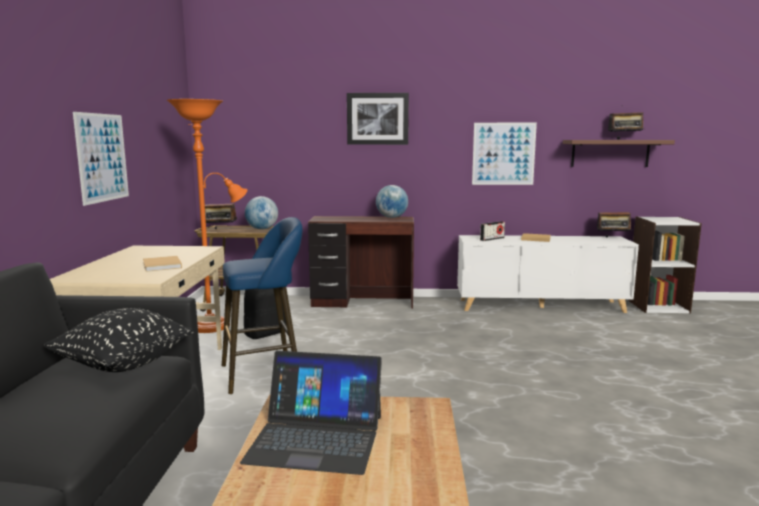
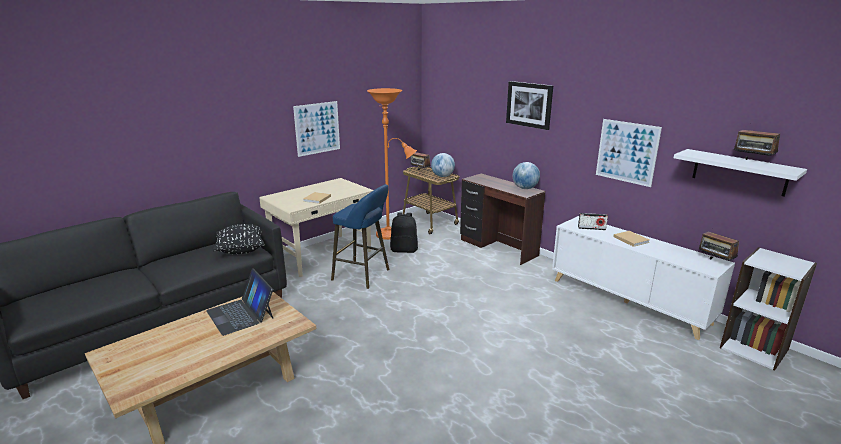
camera: 45 degrees right, 10 degrees up
brown shelf [563,140,675,167] -> white shelf [674,149,807,197]

